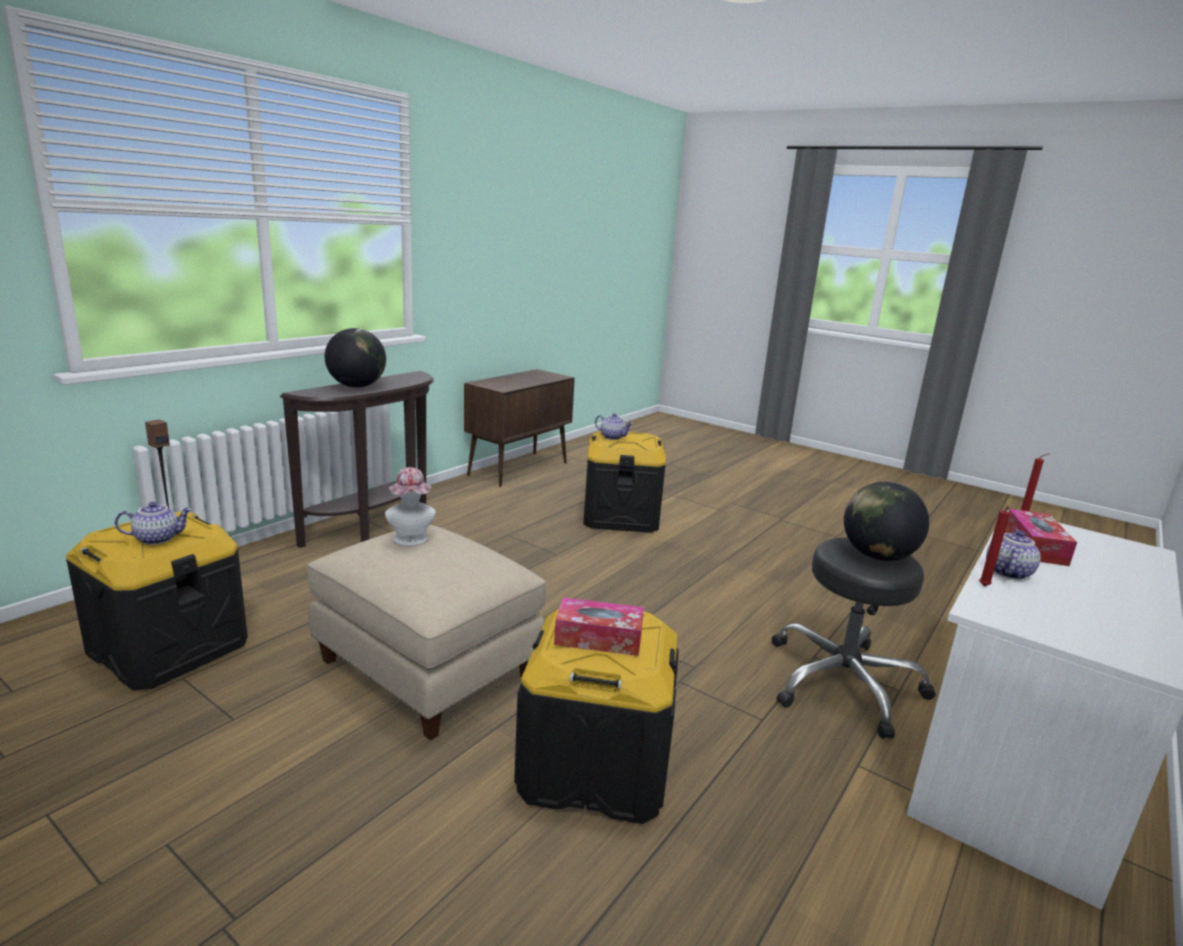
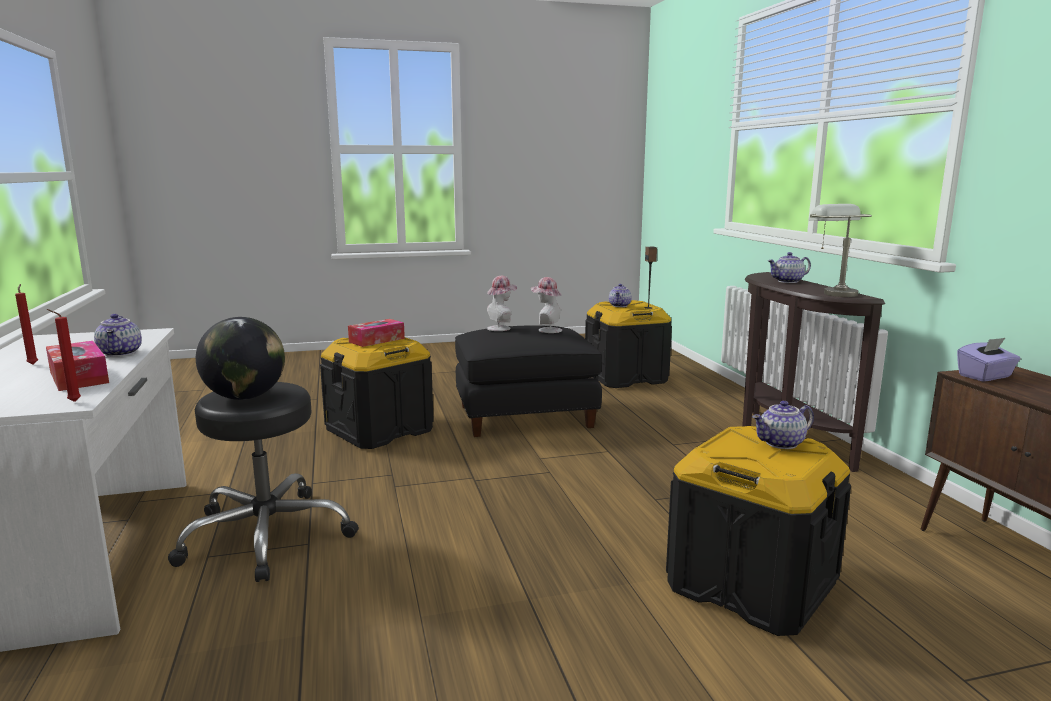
camera: 130 degrees right, 5 degrees down
beige ottoman [307,525,546,740] -> black ottoman [455,325,602,437]
globe [325,328,386,388] -> teapot [768,252,811,283]
red candle [979,506,1010,586] -> red candle moved to [15,284,38,365]
none -> hat [487,276,517,331]
none -> grey table lamp [808,204,872,297]
none -> purple tissue box [957,338,1020,382]

